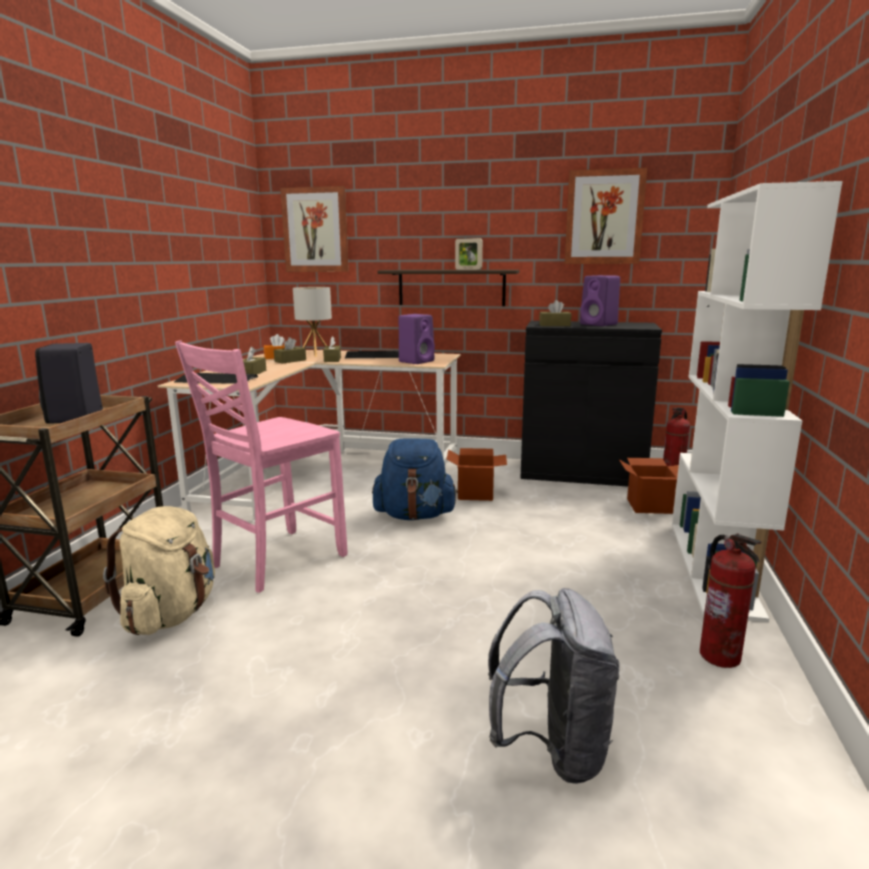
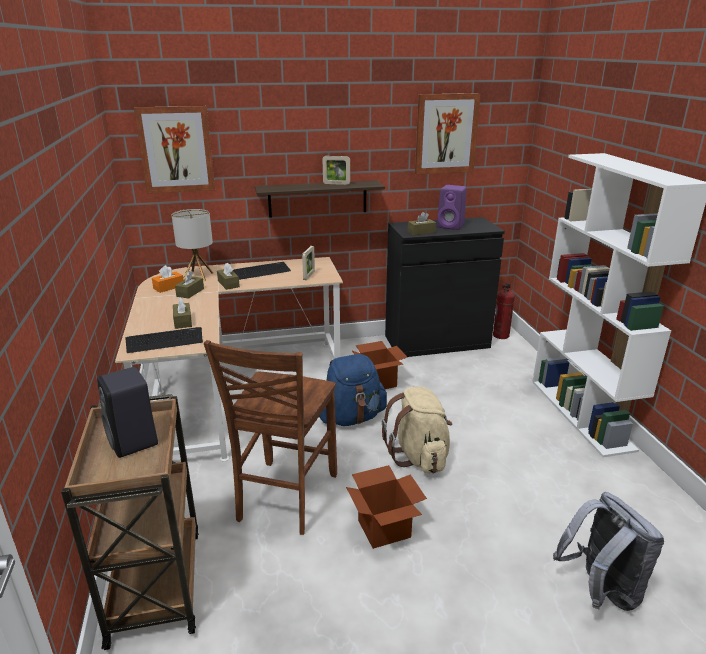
camera: 25 degrees left, 10 degrees up
beige backpack [103,506,215,635] -> beige backpack moved to [382,387,452,473]
pink chair [175,340,347,593] -> brown chair [204,340,337,535]
purple speaker [398,314,435,364] -> picture frame [302,246,315,280]
cardboard box [619,458,679,514] -> cardboard box moved to [346,465,427,549]
fire extinguisher [700,533,761,668] -> none

